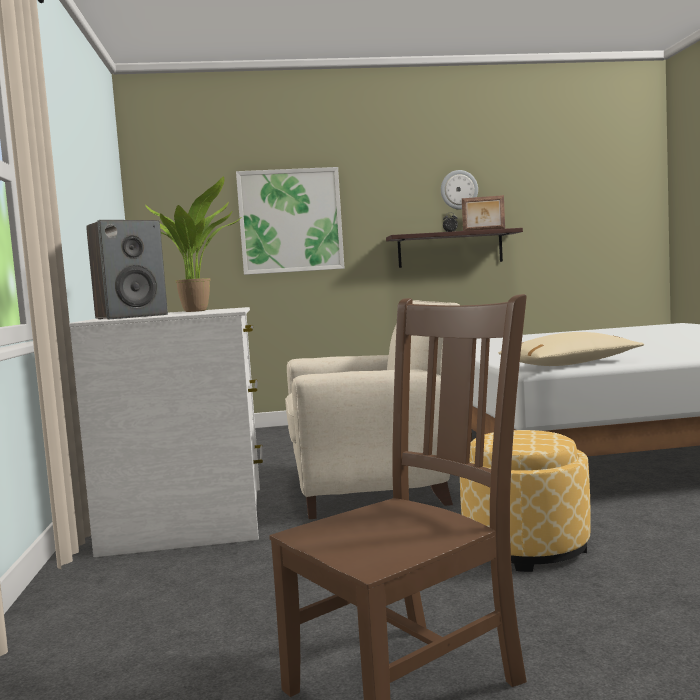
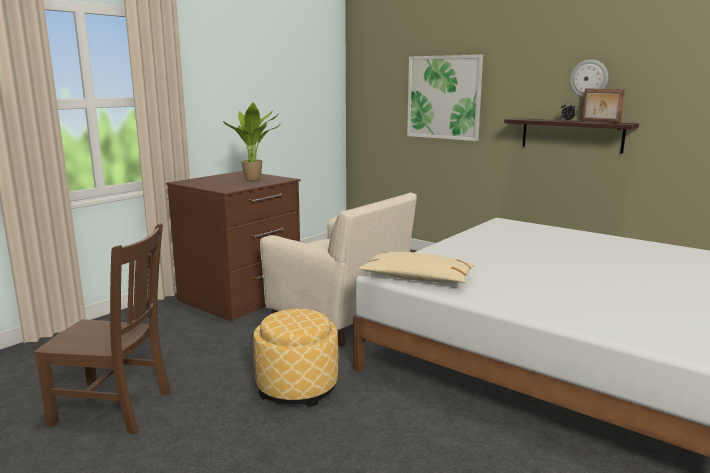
camera: 45 degrees right, 10 degrees up
white dresser [69,307,263,557] -> brown dresser [166,171,301,322]
speaker [86,220,168,319] -> none

